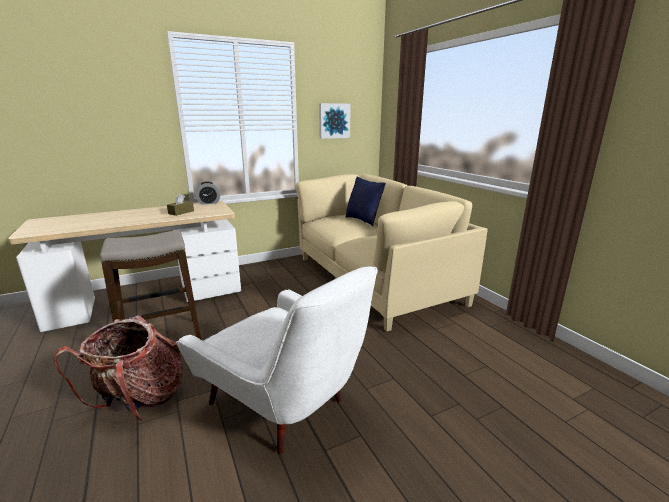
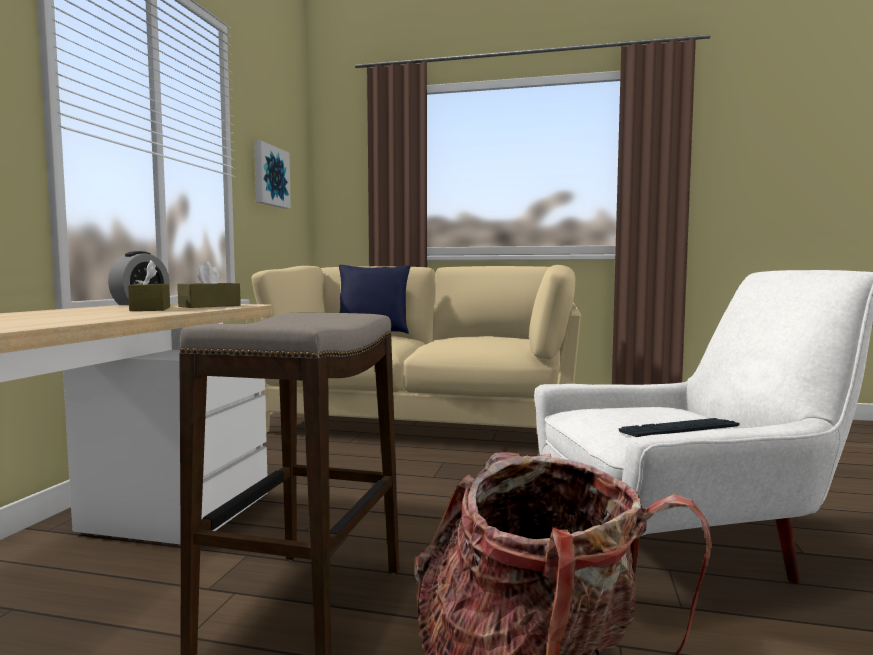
camera: 50 degrees left, 15 degrees down
none -> brown tissue box [177,261,241,308]
none -> keyboard [618,418,739,437]

